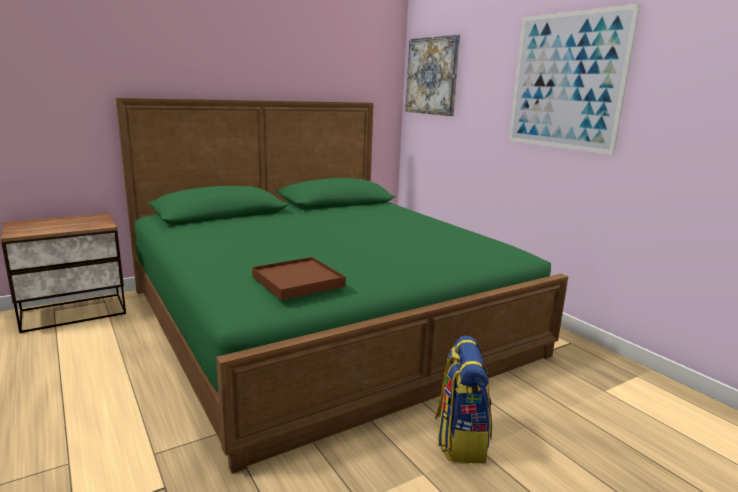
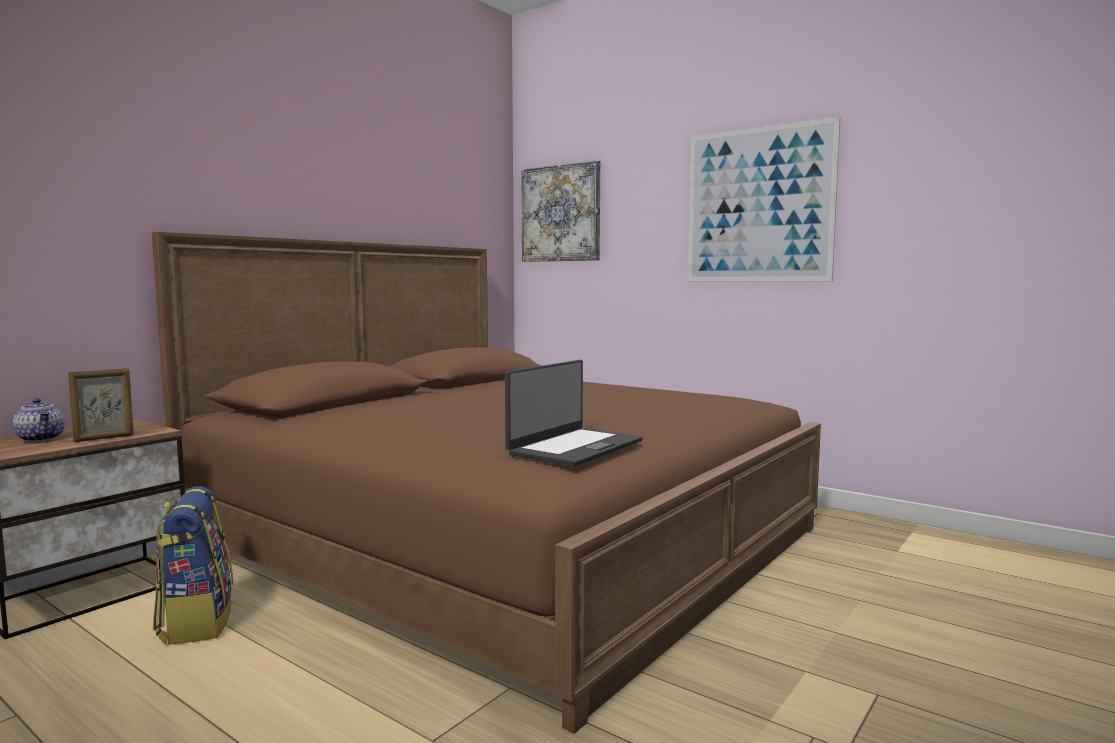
camera: 20 degrees left, 10 degrees down
green bed [115,98,568,474] -> brown bed [152,232,821,734]
brown tray [252,257,346,300] -> laptop [505,360,643,467]
backpack [435,336,492,463] -> backpack moved to [153,486,233,645]
none -> teapot [13,398,65,442]
none -> picture frame [68,368,134,442]

